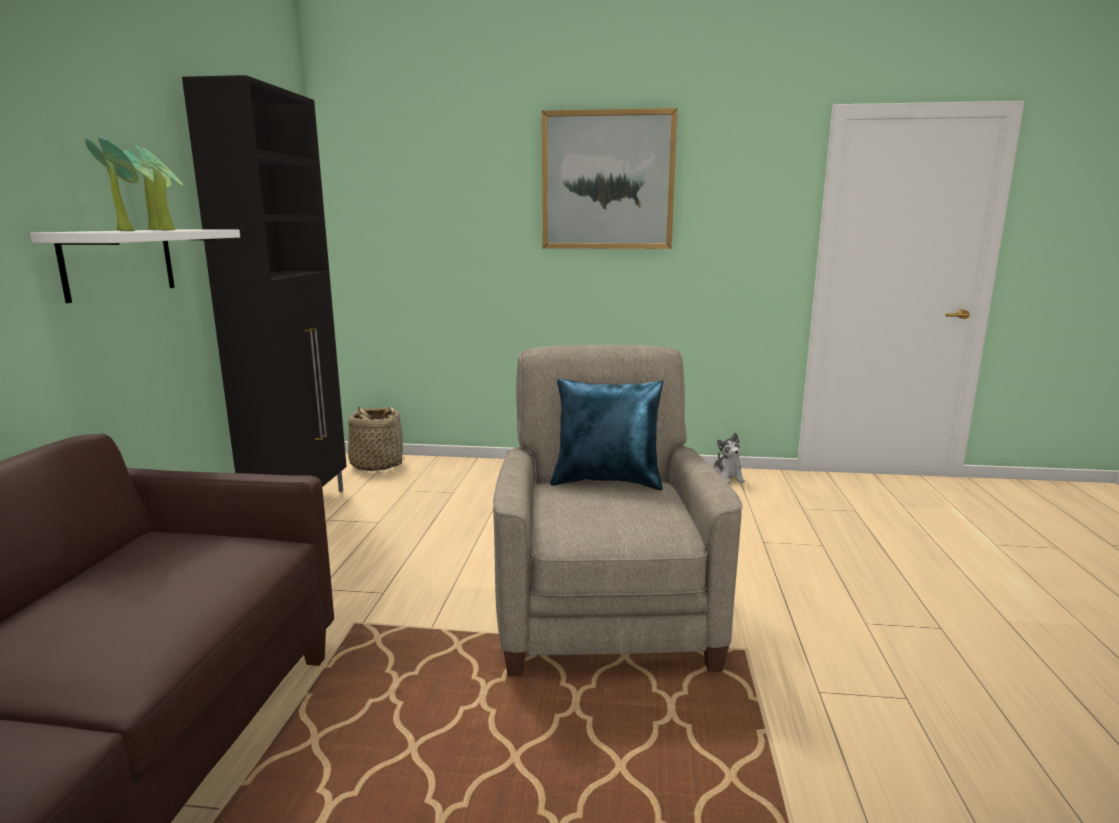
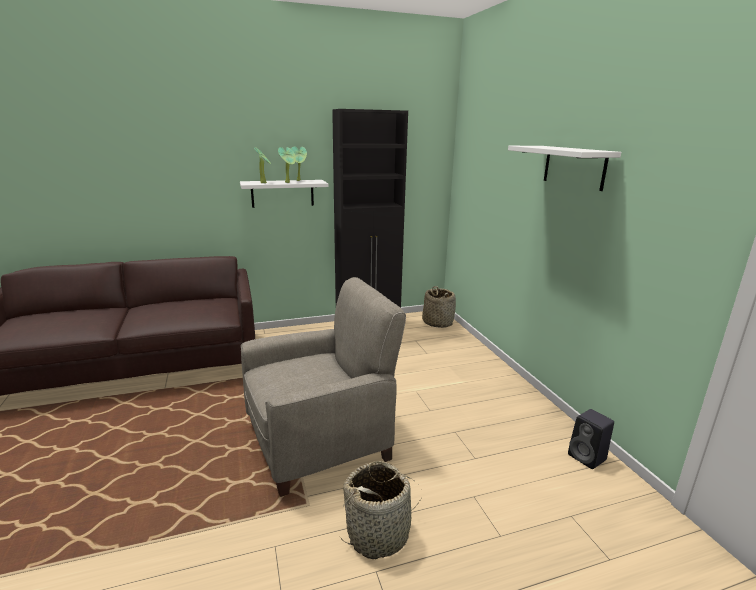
camera: 65 degrees right, 5 degrees up
picture [542,108,678,249] -> white shelf [508,146,621,191]
blue pillow [550,378,663,490] -> none
plush toy [714,432,745,484] -> black speaker [568,409,614,469]
none -> basket [340,461,421,559]

